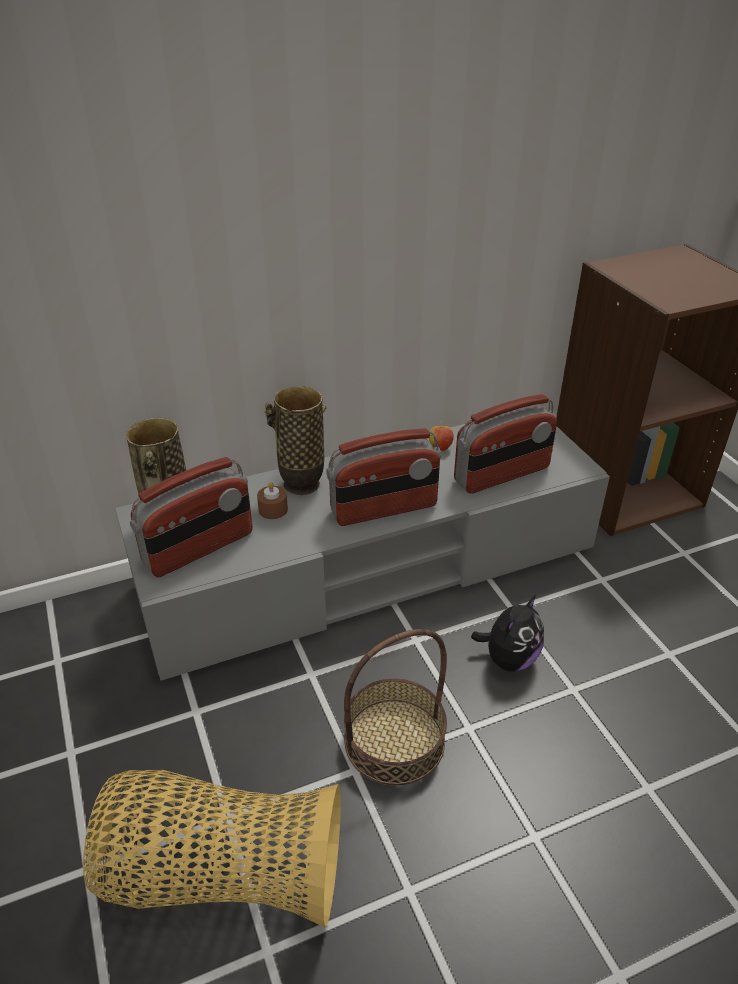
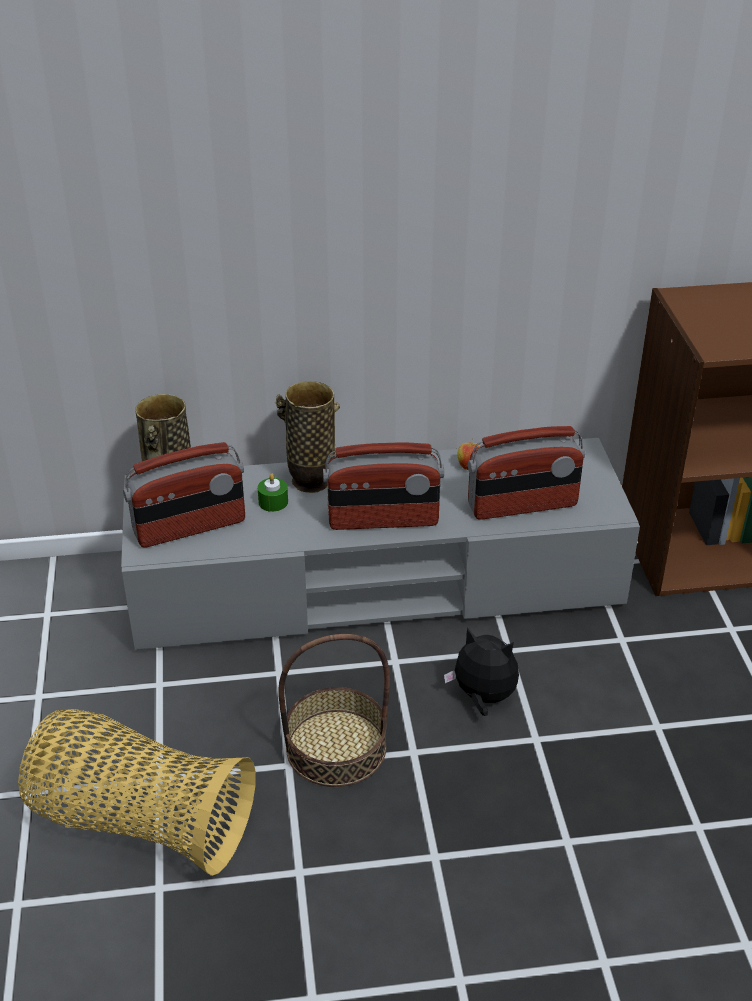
camera: 15 degrees right, 0 degrees up
brown candle [257,482,288,519] -> green candle [257,474,288,512]
plush toy [471,595,544,672] -> plush toy turned 120 degrees counterclockwise [444,627,519,716]

